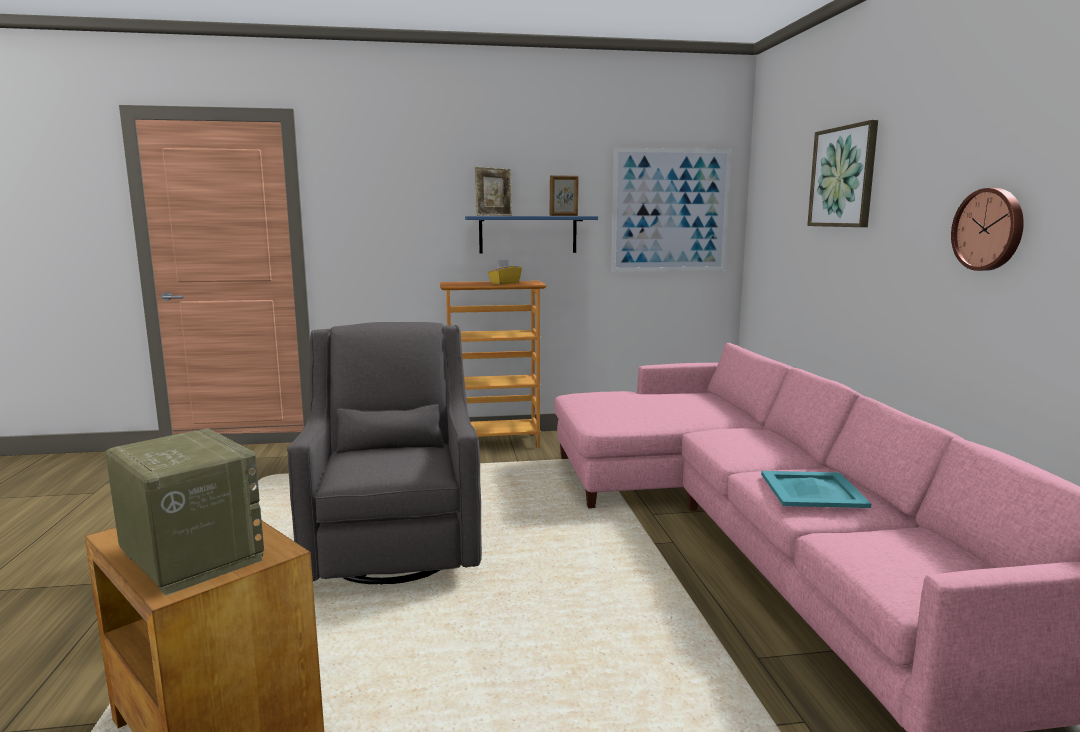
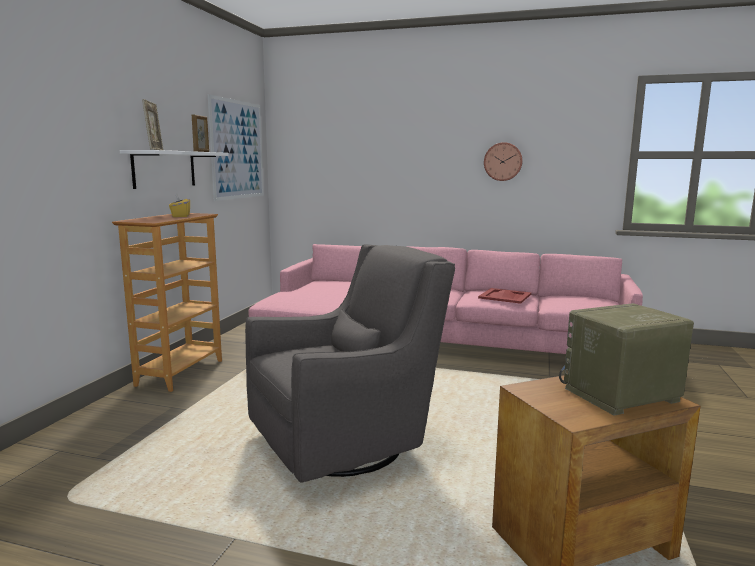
camera: 65 degrees left, 0 degrees up
grey armchair [287,322,482,584] -> grey armchair turned 135 degrees clockwise [245,244,455,483]
blue shelf [465,216,598,253] -> white shelf [120,150,229,189]
turquoise tray [761,471,871,508] -> red tray [478,288,531,304]
picture [807,120,878,227] -> none

